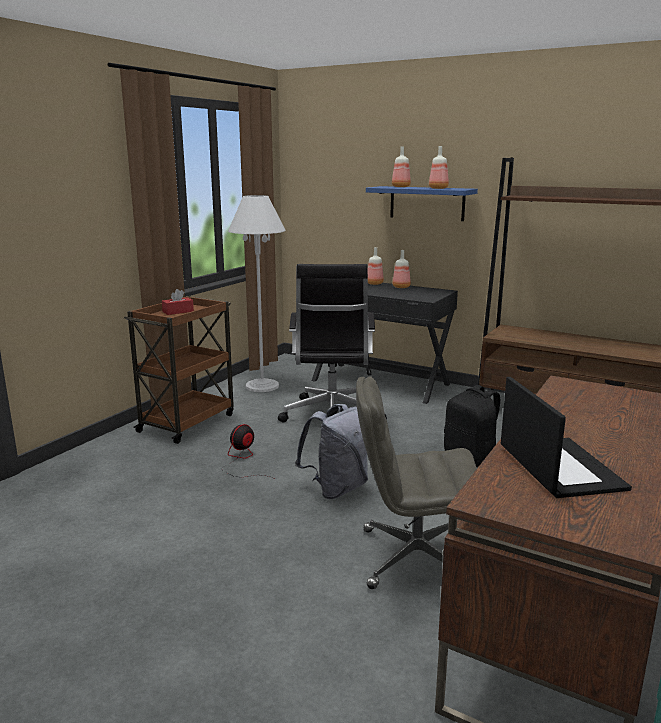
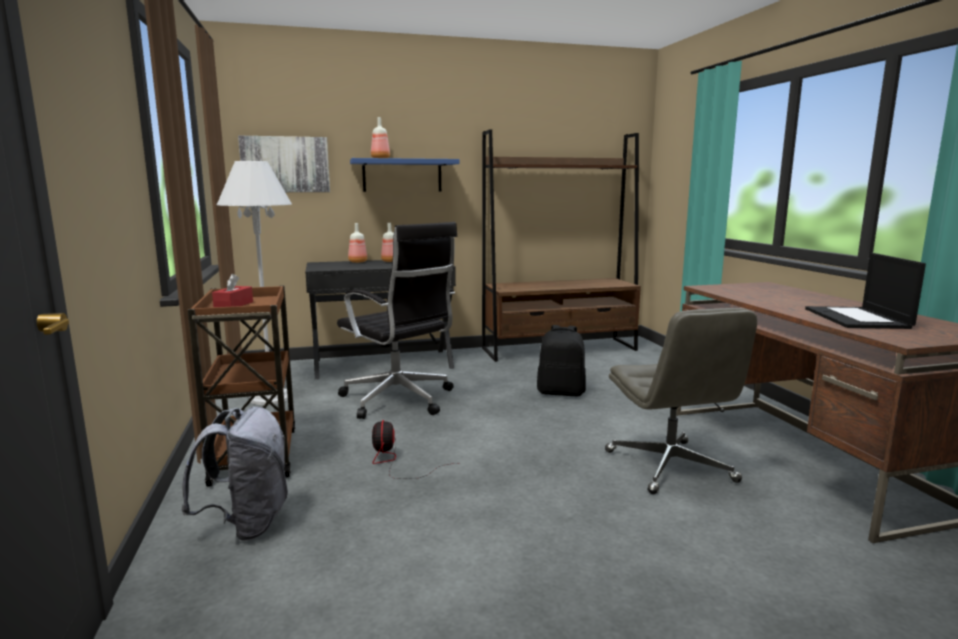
camera: 45 degrees left, 5 degrees down
grey backpack [295,404,368,499] -> grey backpack moved to [181,406,288,541]
grey office chair [356,376,477,589] -> grey office chair turned 60 degrees counterclockwise [605,308,757,494]
bottle [429,146,449,189] -> none
laptop [501,377,632,498] -> laptop turned 120 degrees counterclockwise [805,253,926,329]
none -> picture [238,136,330,192]

